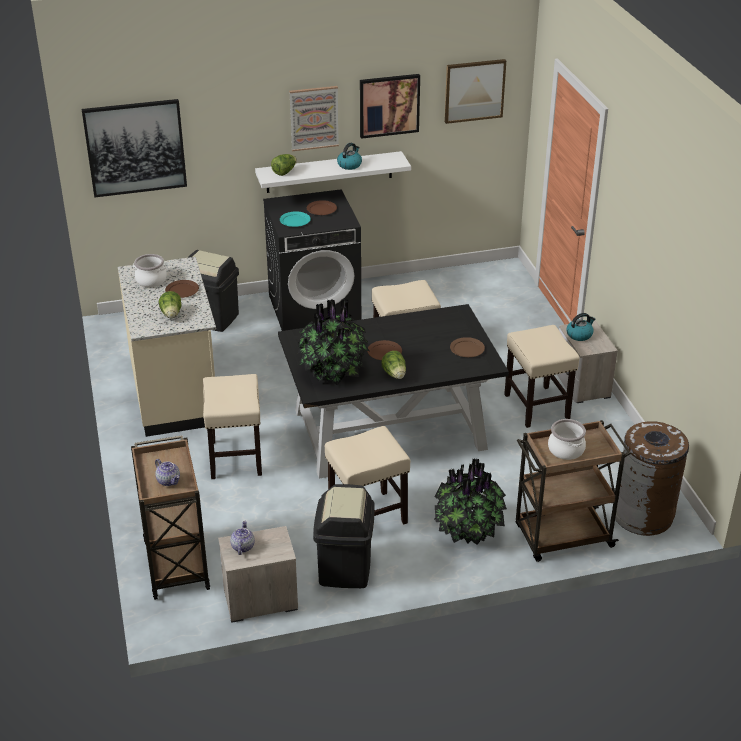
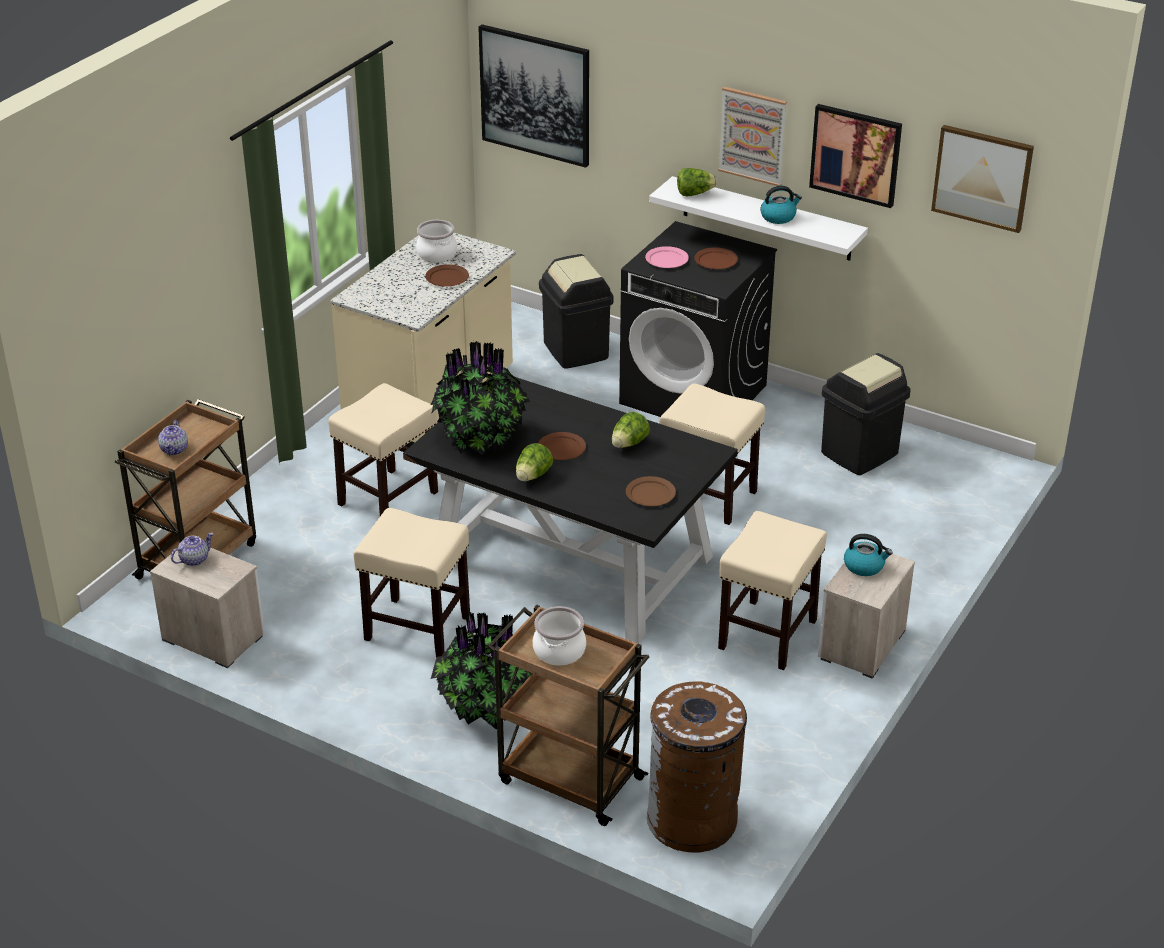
camera: 45 degrees right, 0 degrees up
lettuce [159,291,182,318] -> lettuce moved to [612,412,650,448]
turquoise plate [280,212,311,227] -> pink plate [645,246,689,268]
black trash can [313,484,375,588] -> black trash can moved to [821,353,910,475]

